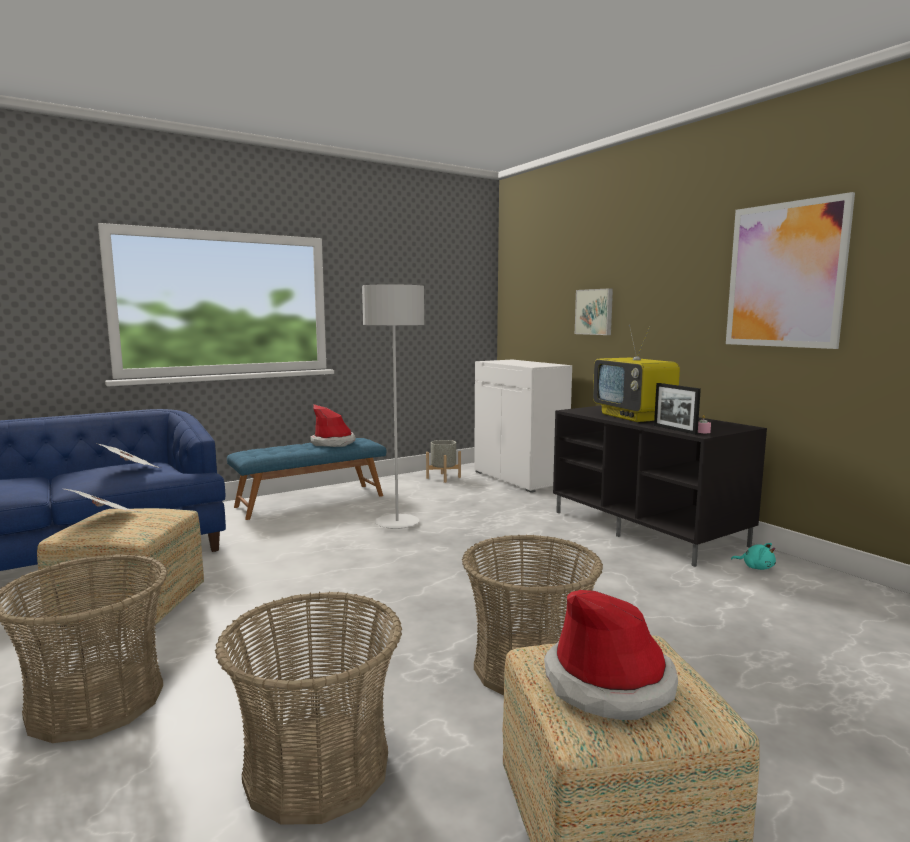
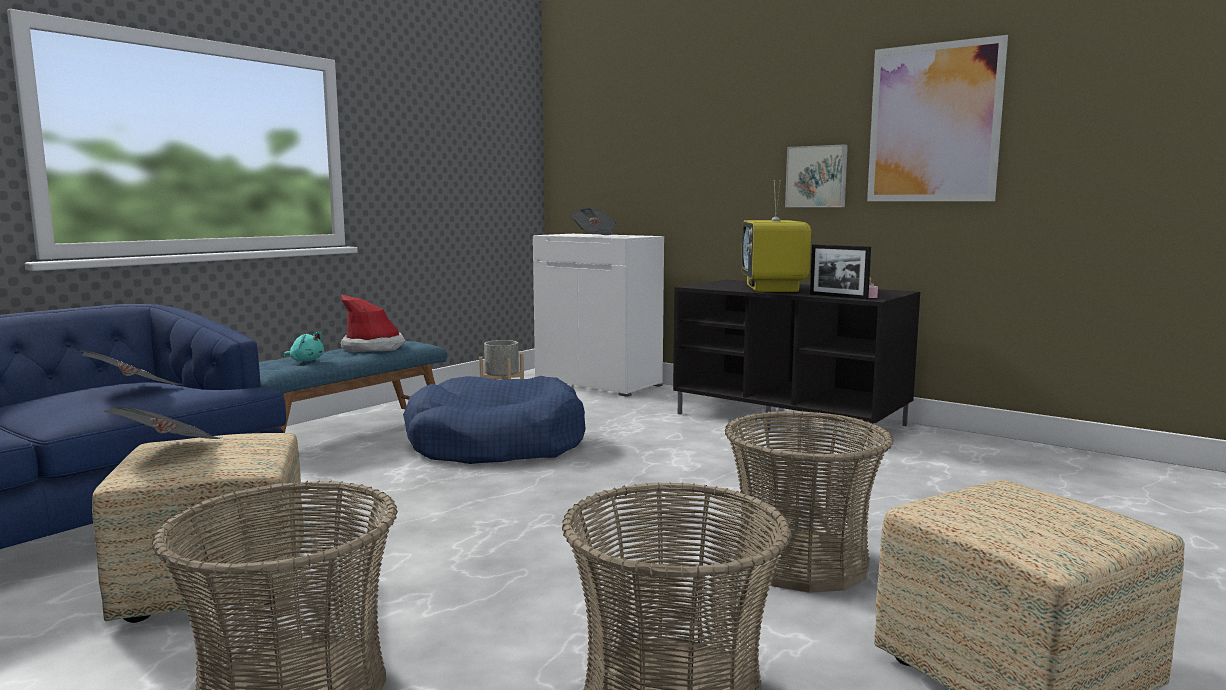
camera: 20 degrees left, 0 degrees up
grey floor lamp [362,284,424,529] -> blue dog bed [403,376,586,464]
hat [544,590,678,720] -> none
picture [575,288,613,335] -> picture moved to [785,144,848,207]
television [593,325,680,422] -> television turned 45 degrees clockwise [741,180,811,292]
turquoise plush toy [731,543,776,570] -> turquoise plush toy moved to [284,332,324,361]
none -> newspaper [570,208,616,235]

